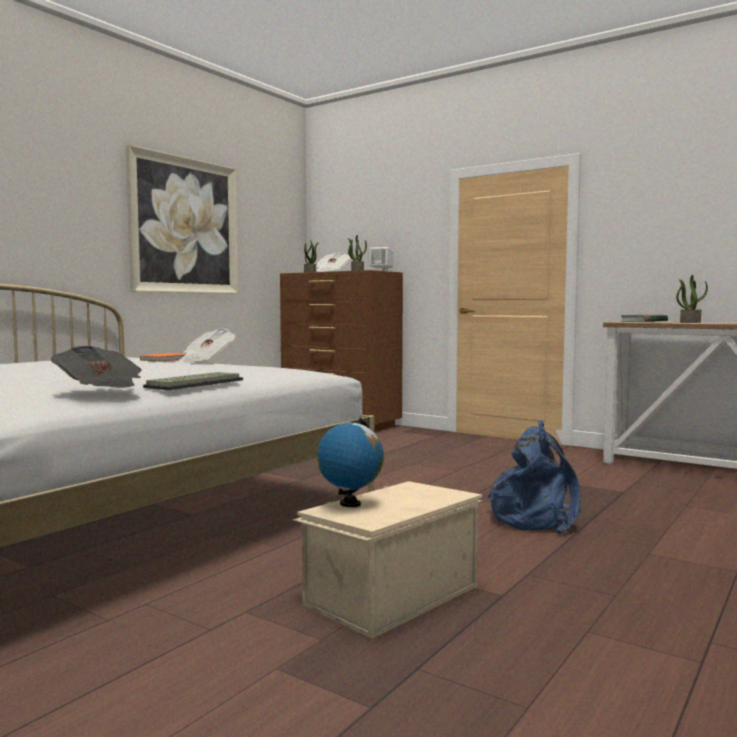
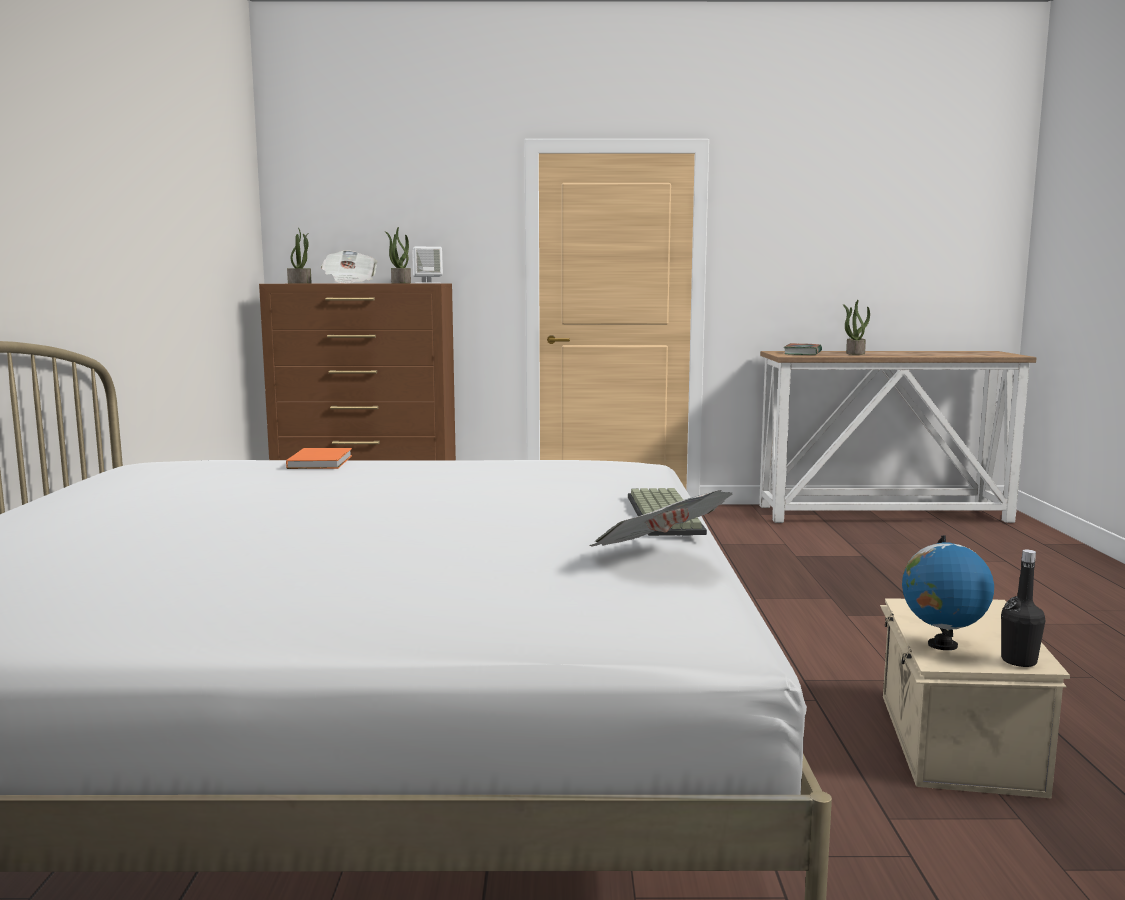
camera: 35 degrees left, 5 degrees up
picture [126,144,239,294] -> none
newspaper [179,328,235,363] -> none
blue backpack [488,420,583,534] -> none
none -> black bottle [1001,550,1045,667]

